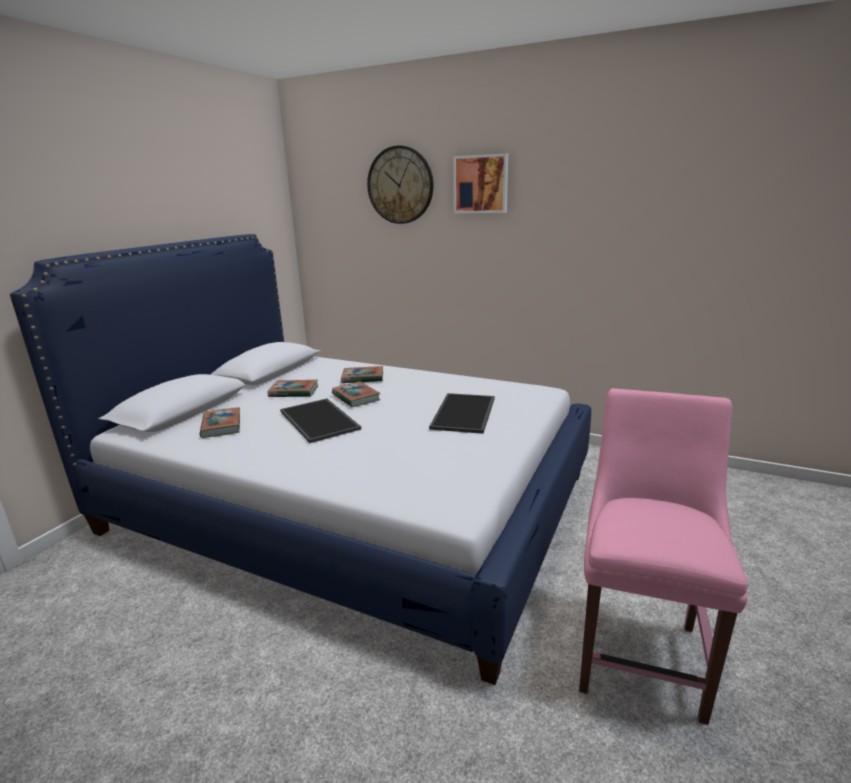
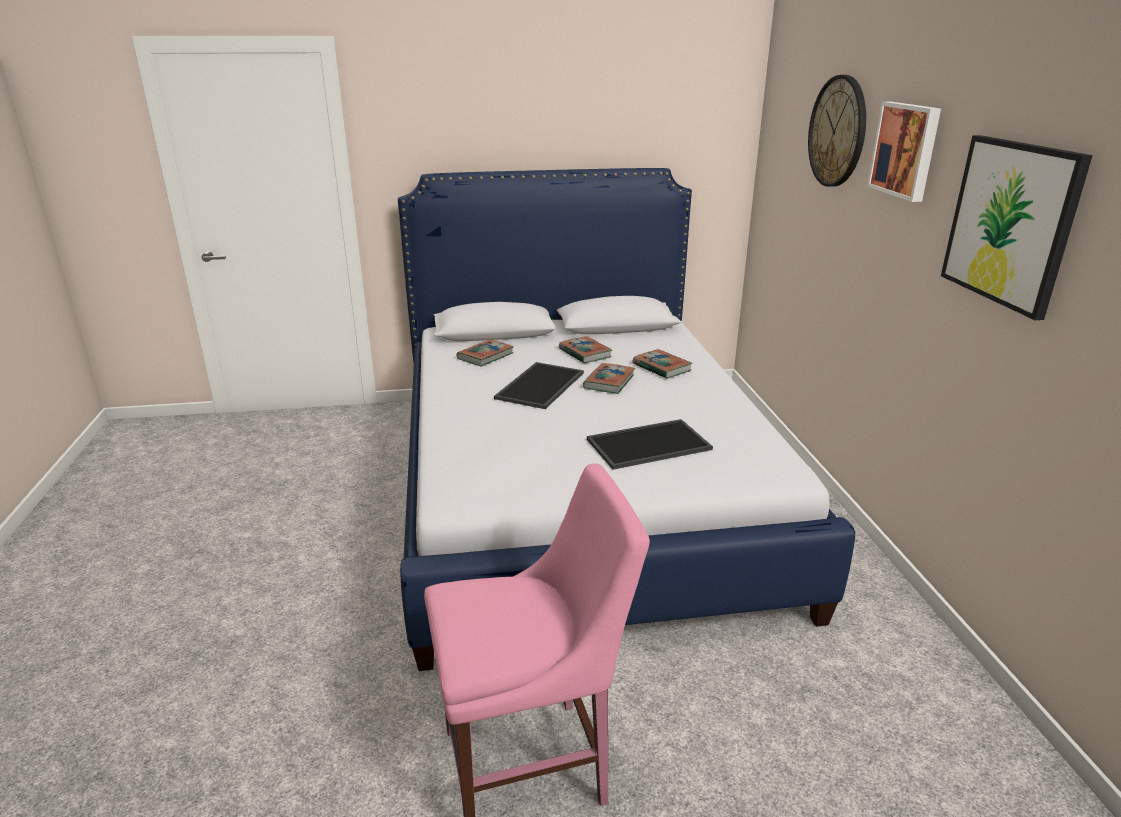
camera: 55 degrees right, 5 degrees up
none -> picture [941,135,1093,320]

